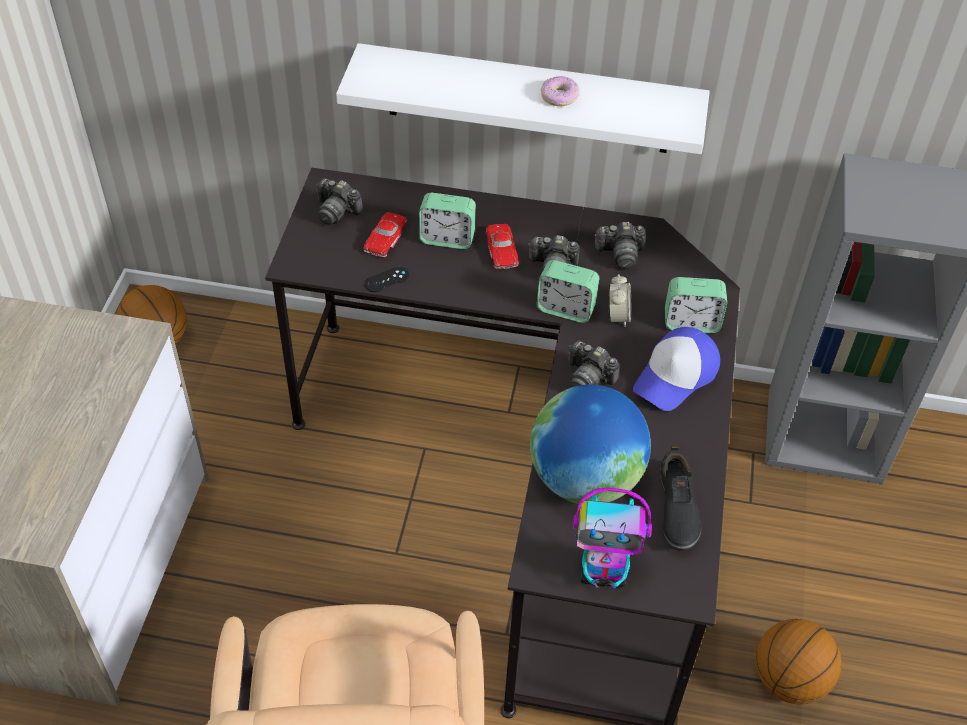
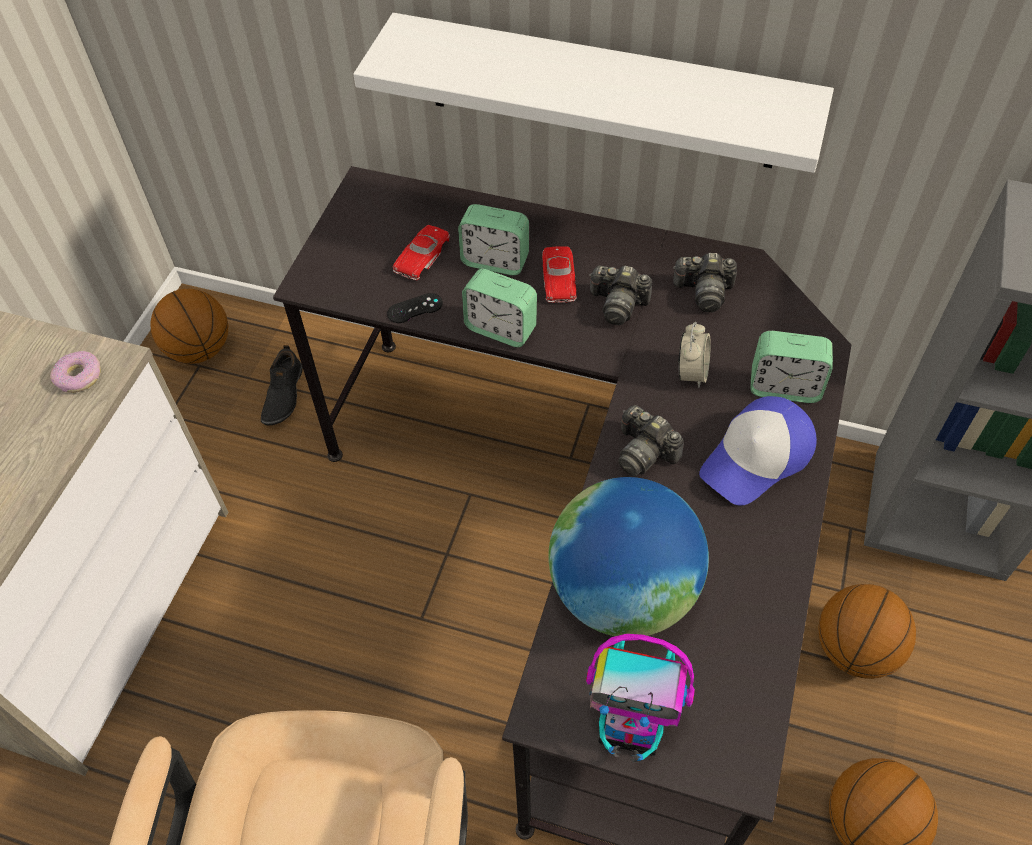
camera: 10 degrees right, 5 degrees up
camera [316,178,363,225] -> none
alarm clock [536,260,599,323] -> alarm clock moved to [462,269,537,347]
donut [541,76,580,106] -> donut moved to [50,351,101,393]
black shoe [659,446,701,551] -> black shoe moved to [261,345,303,425]
none -> basketball [818,584,916,679]

